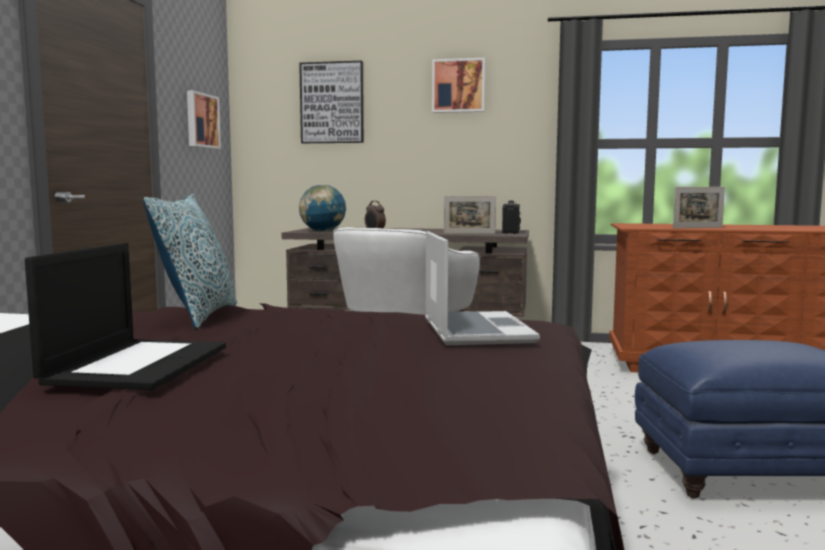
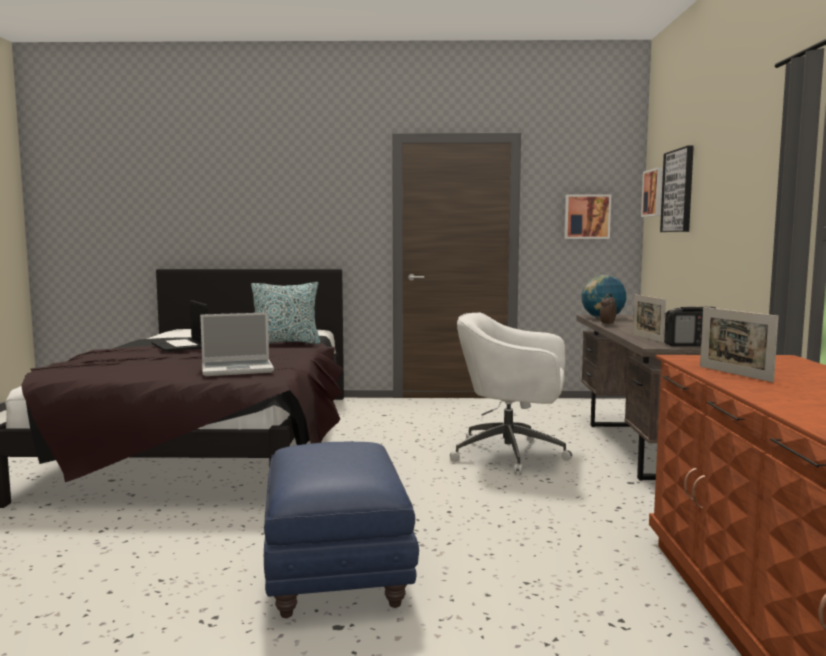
camera: 80 degrees right, 0 degrees up
laptop [25,243,226,390] -> laptop turned 60 degrees clockwise [151,300,208,352]
picture [432,58,485,113] -> picture moved to [641,167,663,217]

